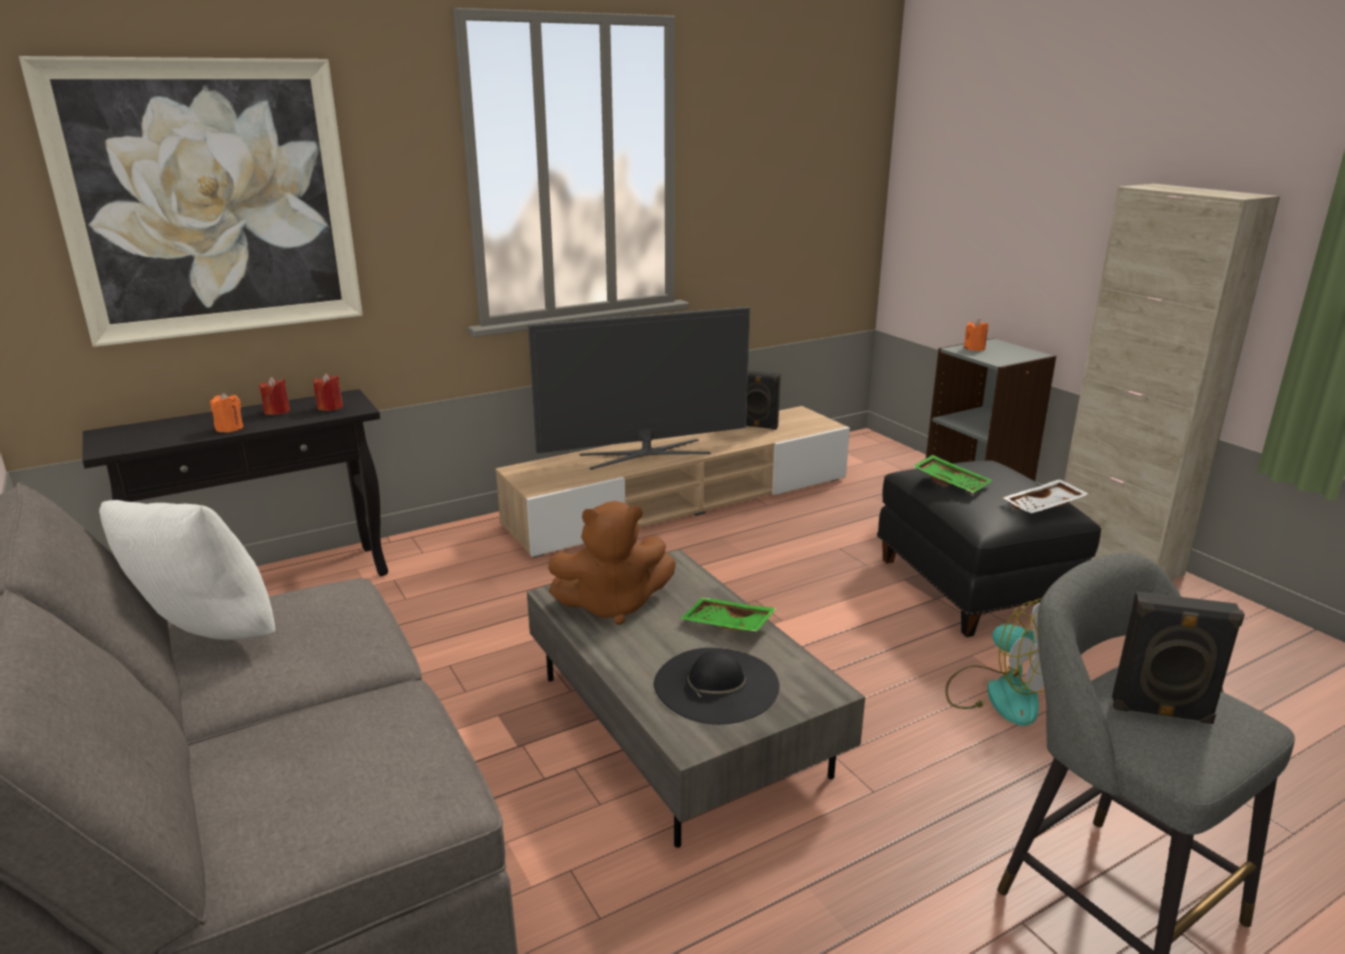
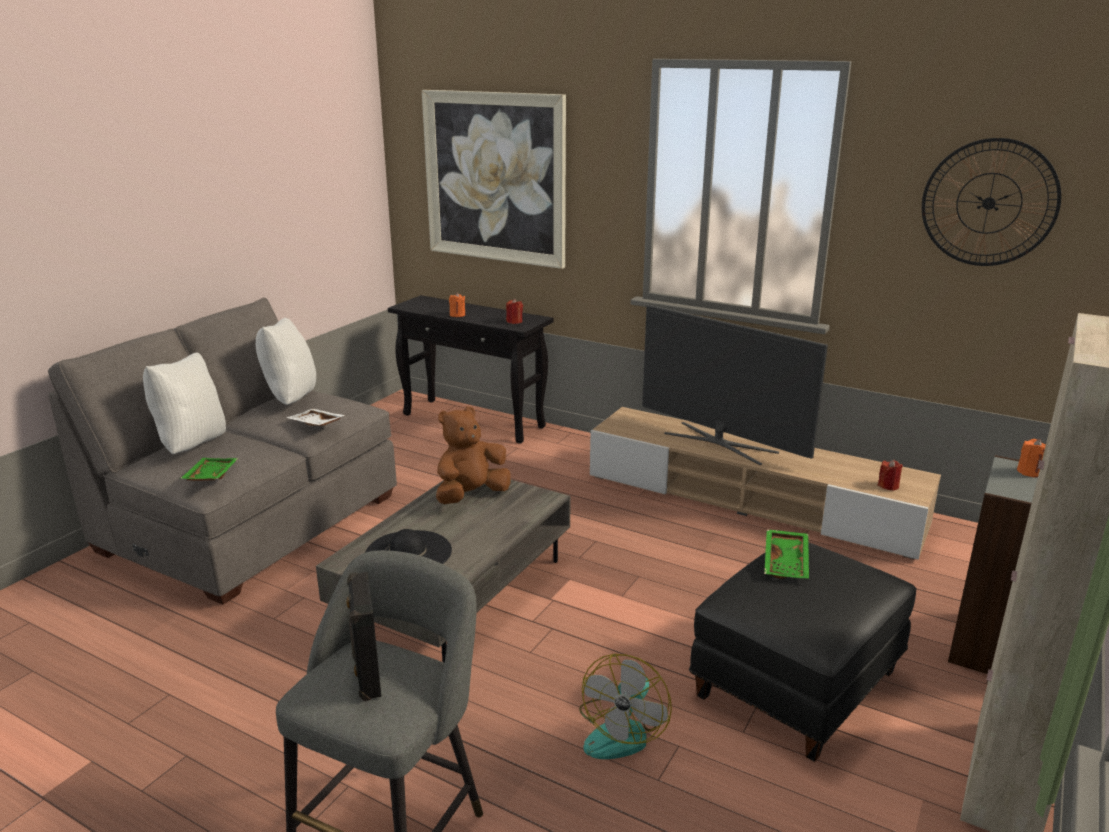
camera: 60 degrees right, 0 degrees up
red candle [259,377,290,415] -> red candle moved to [878,460,903,491]
brown plush toy [548,501,676,625] -> brown plush toy turned 90 degrees clockwise [436,406,511,504]
green tray [680,597,777,632] -> green tray moved to [180,458,239,481]
black speaker [746,371,781,430] -> none
white tray [1003,479,1089,513] -> white tray moved to [286,409,345,426]
none -> white pillow [143,353,226,454]
none -> wall clock [922,138,1061,266]

